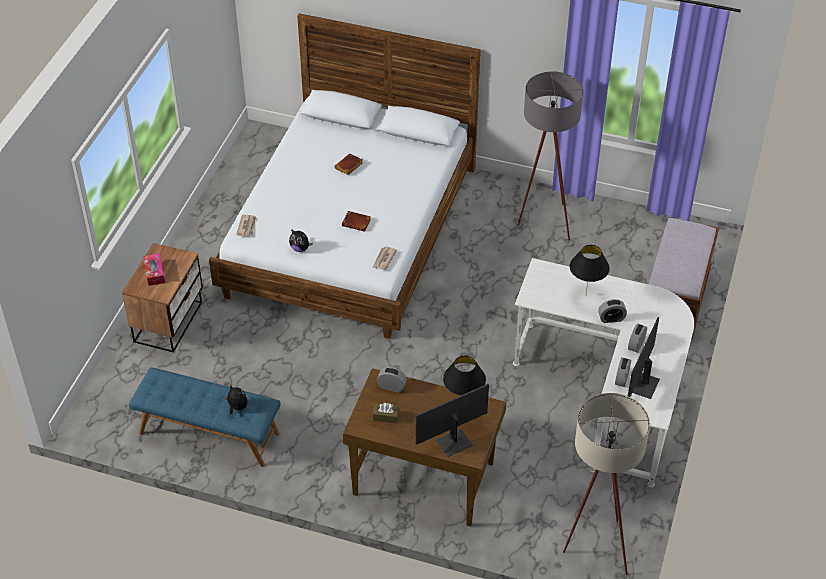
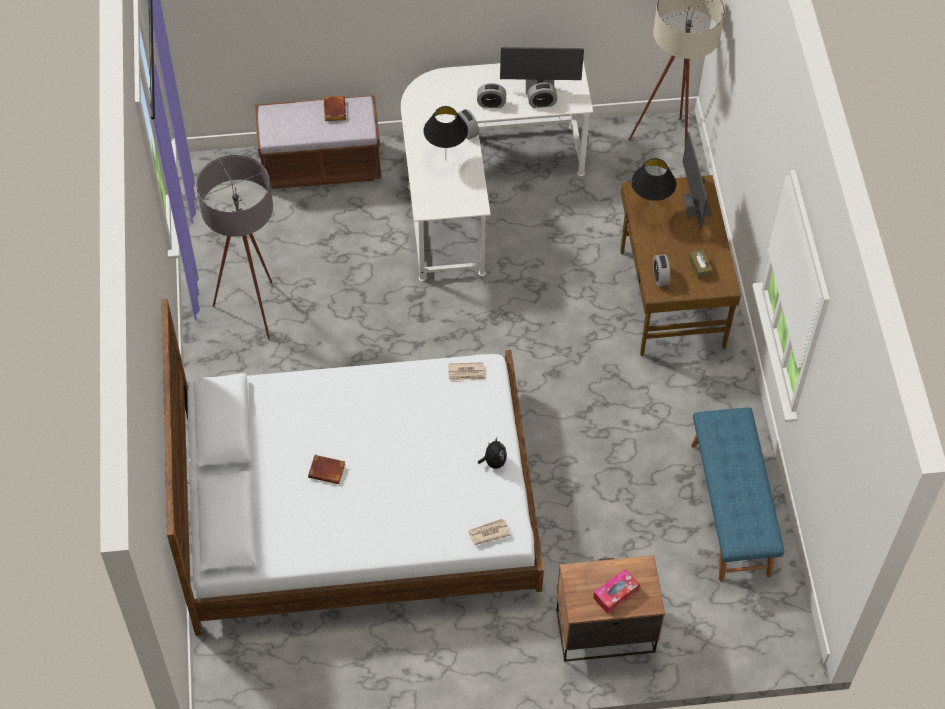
camera: 115 degrees left, 10 degrees up
plush toy [224,385,248,414] -> none
brown book [342,211,371,232] -> brown book moved to [323,96,346,121]
monitor [415,384,489,457] -> monitor turned 45 degrees clockwise [682,132,712,229]

